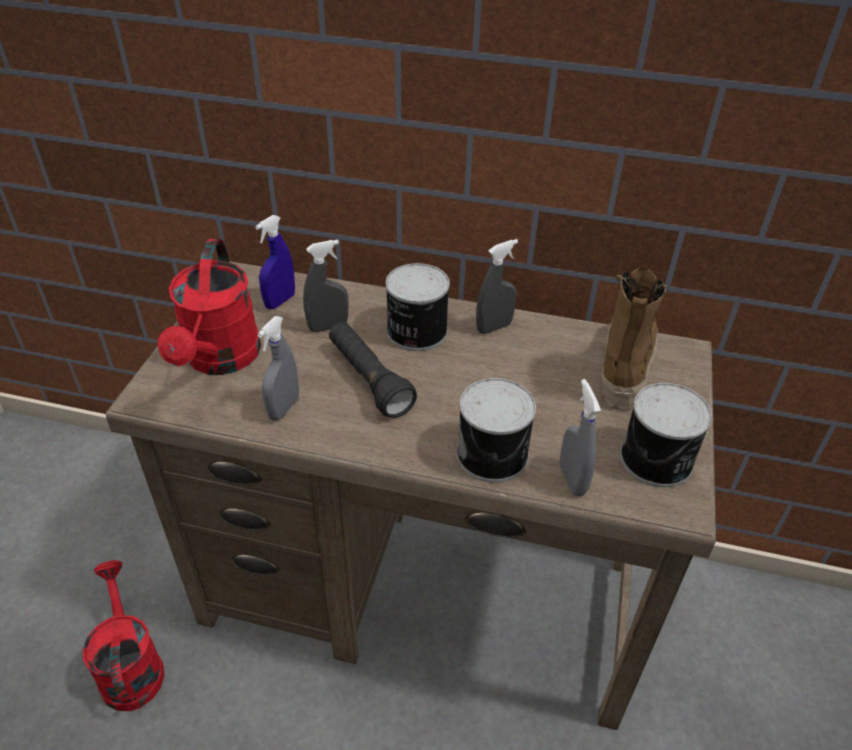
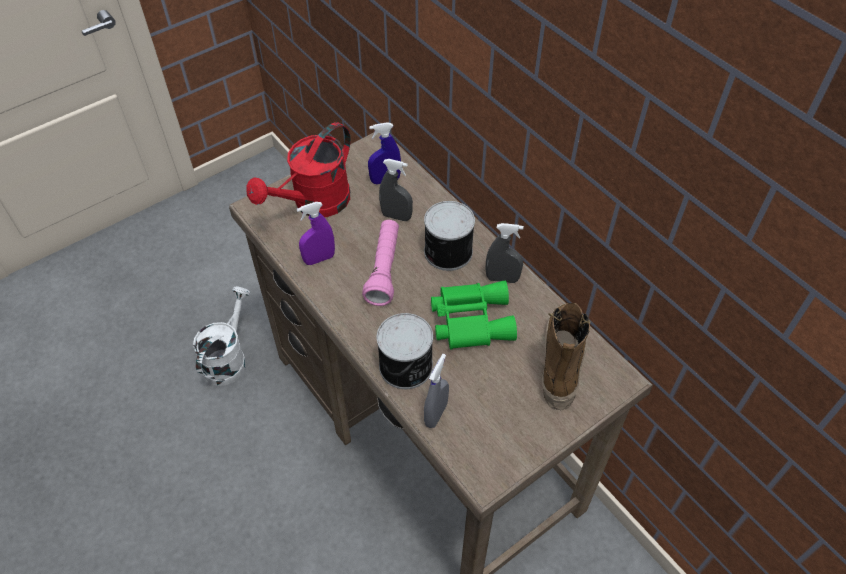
camera: 40 degrees right, 10 degrees up
red watering can [83,560,164,711] -> white watering can [193,286,251,386]
grey spray bottle [257,316,299,421] -> purple spray bottle [297,202,335,265]
black flashlight [329,322,417,418] -> pink flashlight [362,220,399,306]
boot [601,269,667,411] -> boot turned 45 degrees counterclockwise [542,303,591,410]
can [620,383,712,487] -> none
none -> green binoculars [431,281,517,350]

